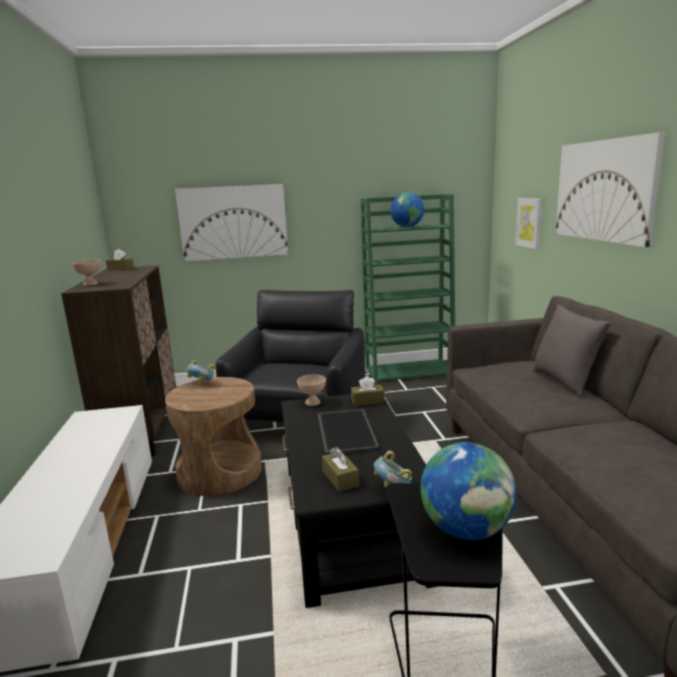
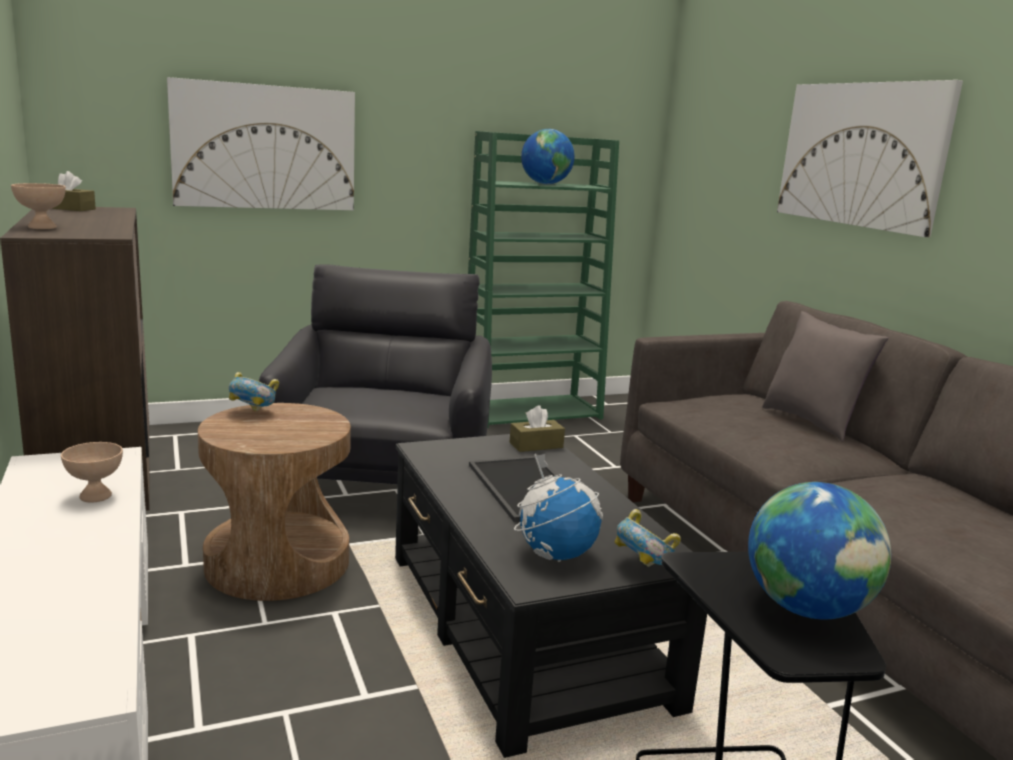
camera: 15 degrees left, 0 degrees up
beige bowl [297,374,326,406] -> beige bowl moved to [61,442,123,503]
brown tissue box [322,447,359,492] -> globe [514,454,603,562]
picture [515,198,542,249] -> none

